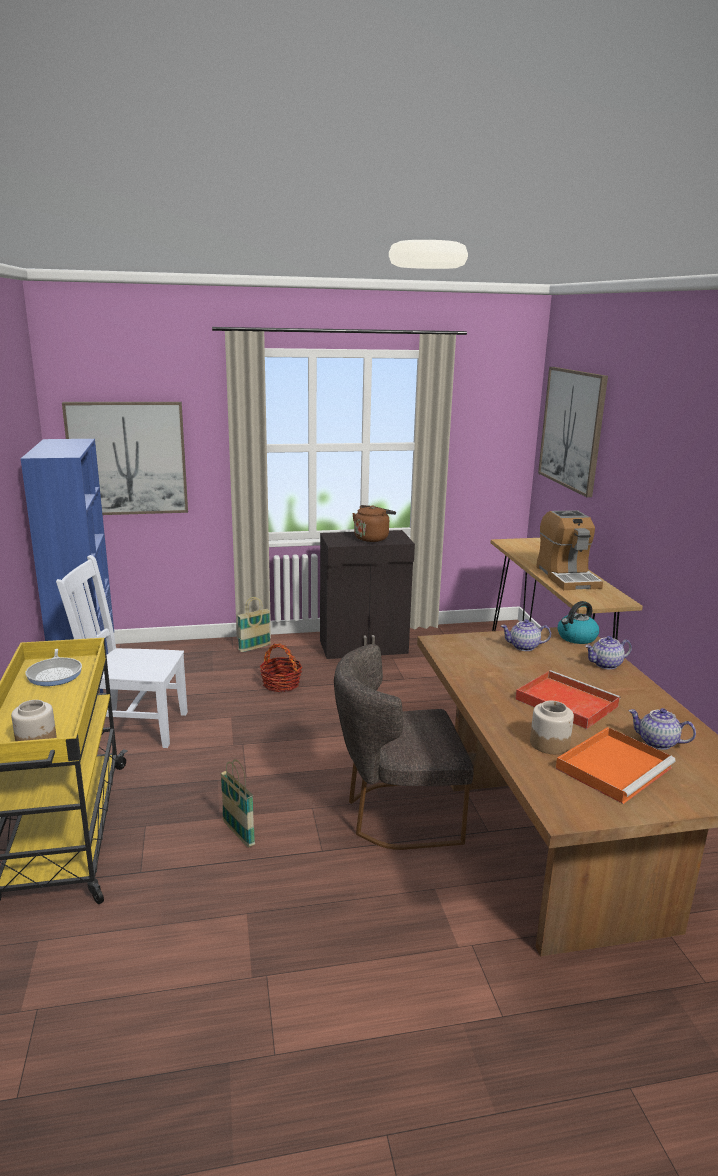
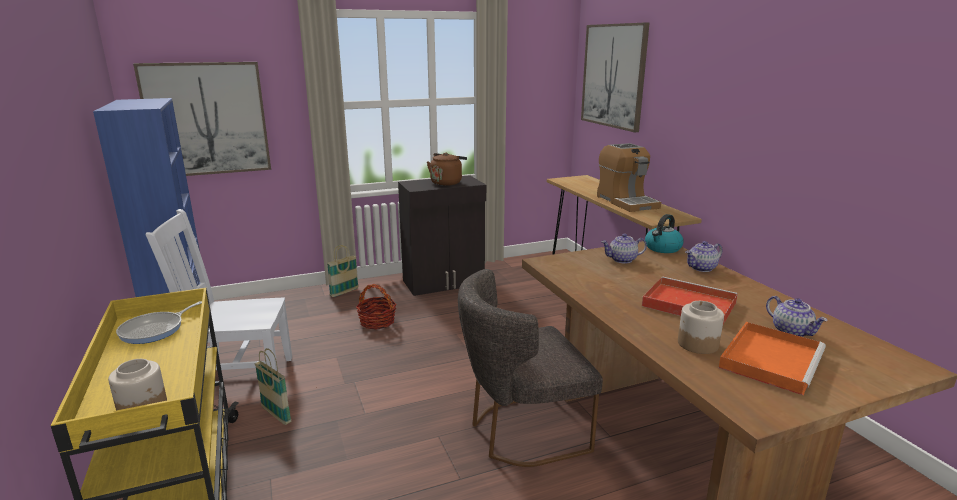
camera: 10 degrees left, 0 degrees up
frying pan [26,649,82,686] -> frying pan turned 60 degrees clockwise [116,301,202,344]
basket [220,759,255,848] -> basket moved to [254,348,292,425]
teapot [629,708,696,750] -> teapot turned 135 degrees counterclockwise [766,296,828,337]

